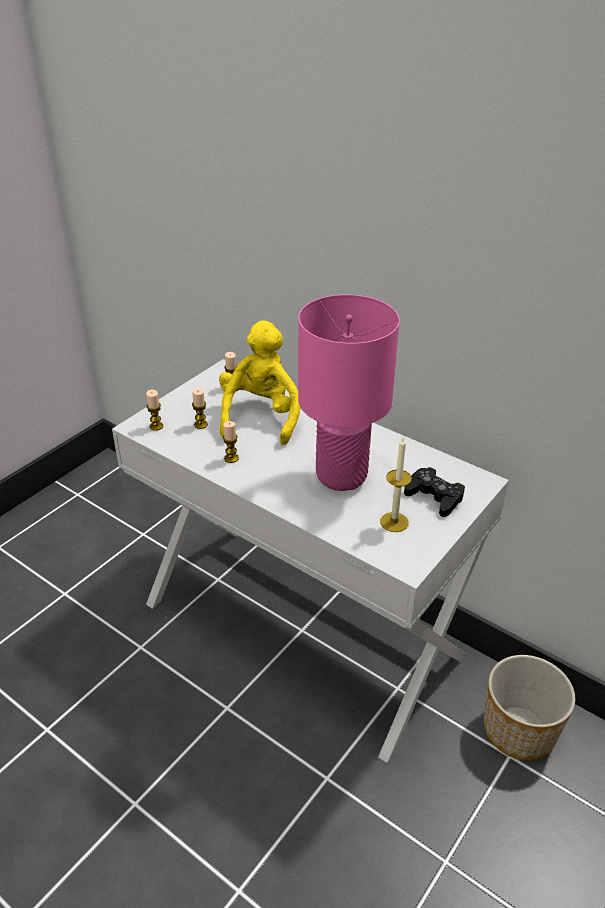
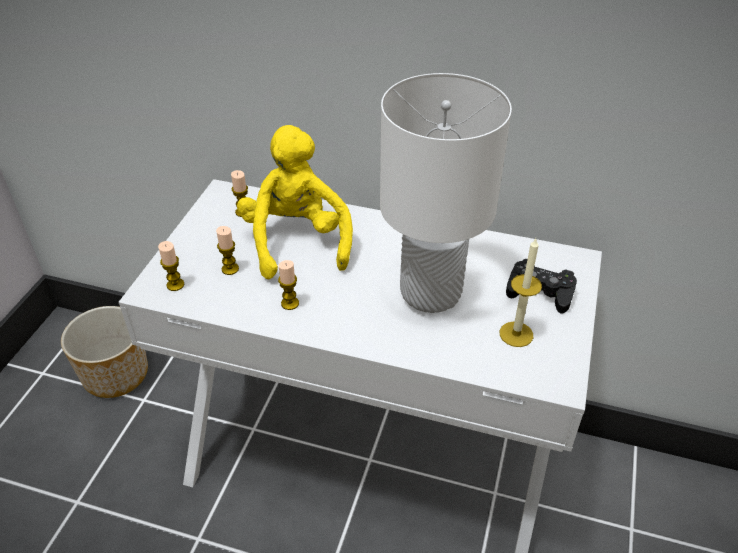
camera: 20 degrees left, 5 degrees up
pink table lamp [298,294,400,491] -> white table lamp [380,73,512,313]
planter [484,655,575,760] -> planter moved to [61,306,148,398]

